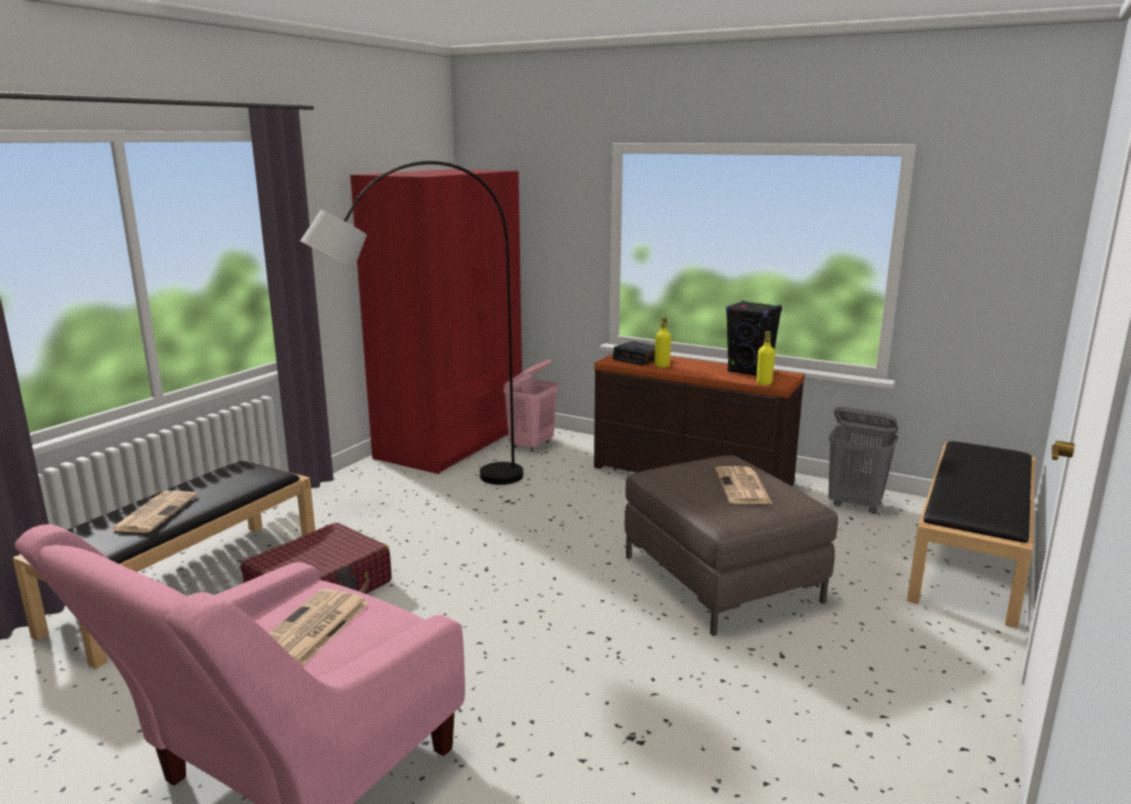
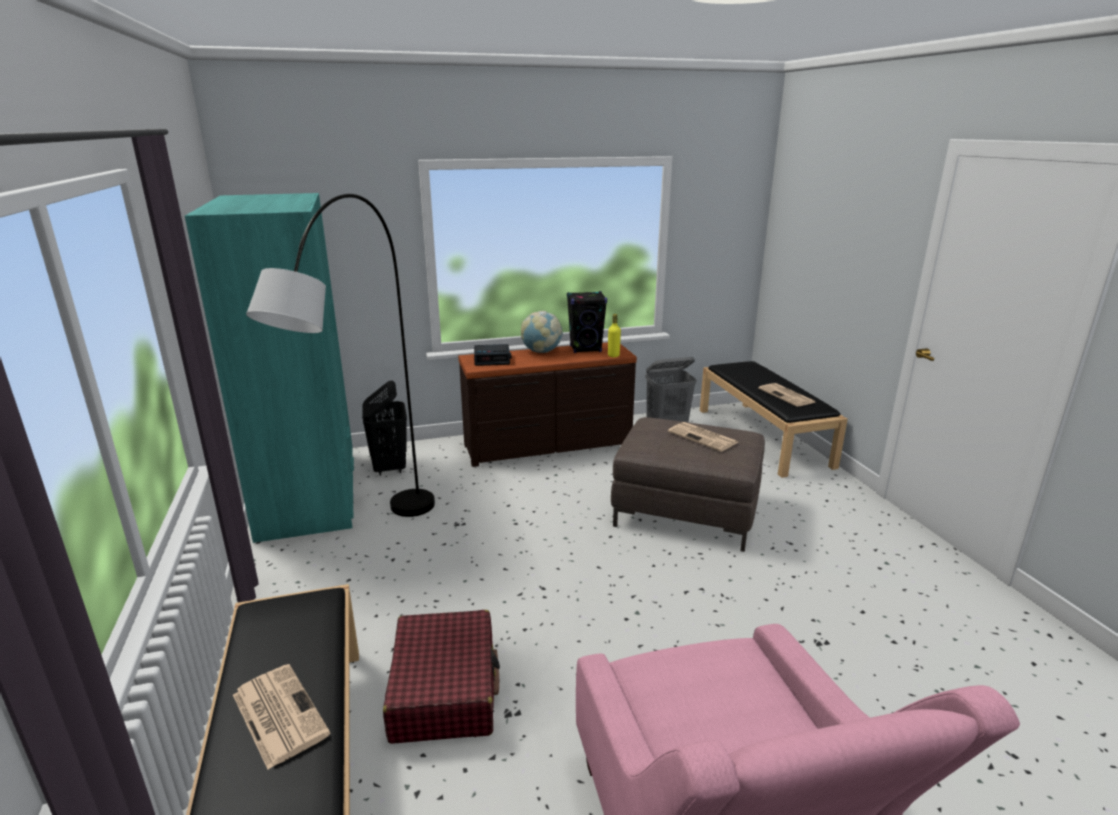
camera: 45 degrees left, 5 degrees up
newspaper [269,589,369,665] -> newspaper moved to [759,383,815,407]
red wardrobe [350,169,522,474] -> turquoise wardrobe [185,193,354,543]
pink laundry basket [503,359,558,452] -> black laundry basket [362,380,407,475]
yellow bottle [655,317,671,368] -> none
none -> globe [521,311,563,353]

